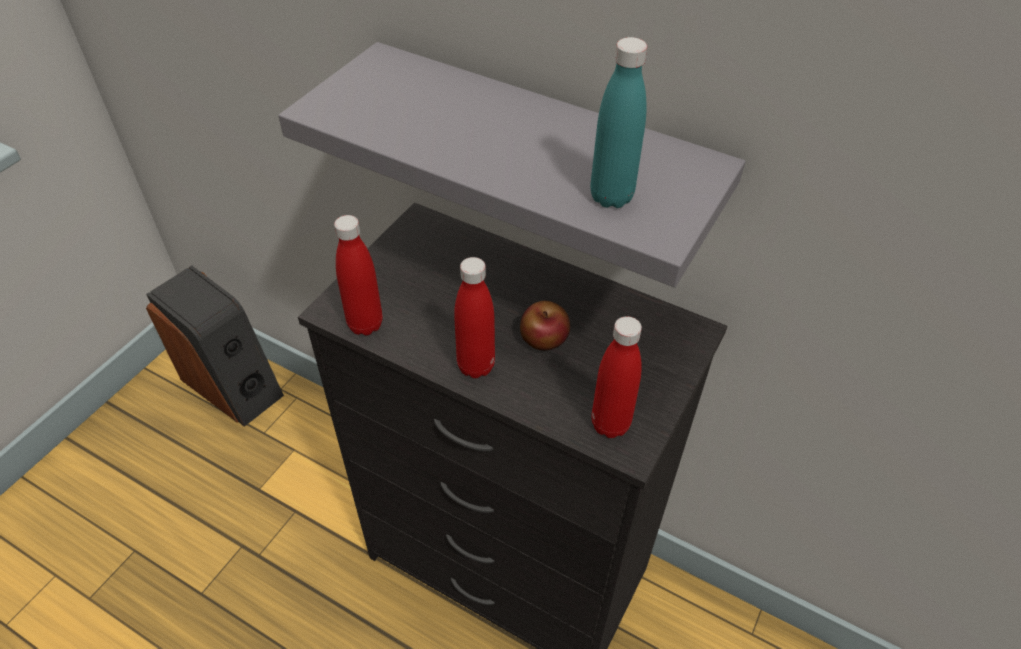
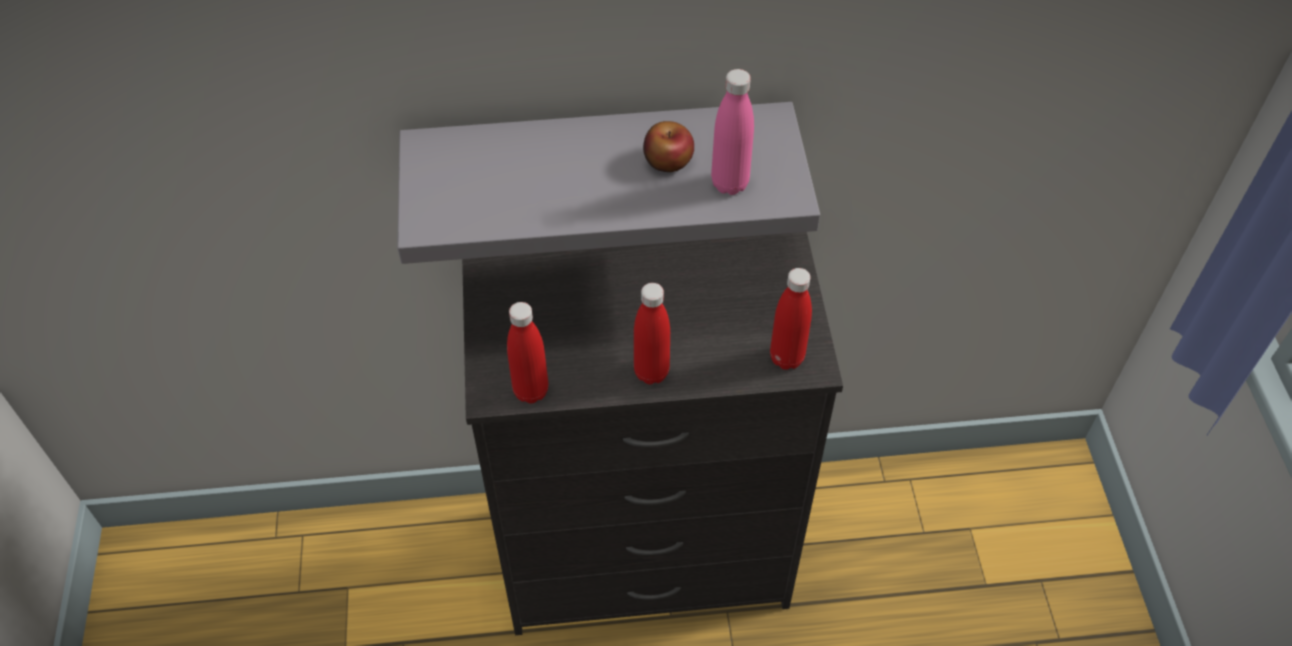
camera: 35 degrees left, 5 degrees up
speaker [146,266,284,427] -> none
apple [520,301,570,351] -> apple moved to [643,121,694,172]
turquoise bottle [590,37,647,208] -> pink bottle [711,69,754,195]

